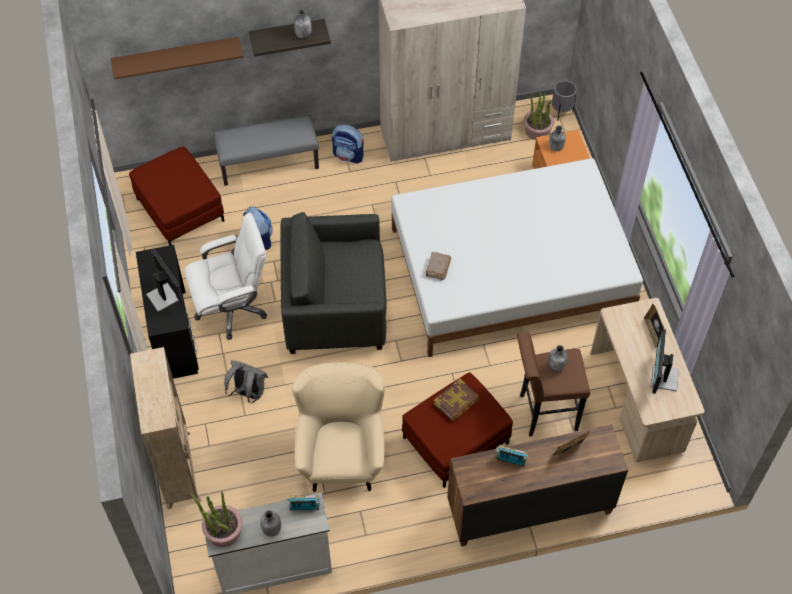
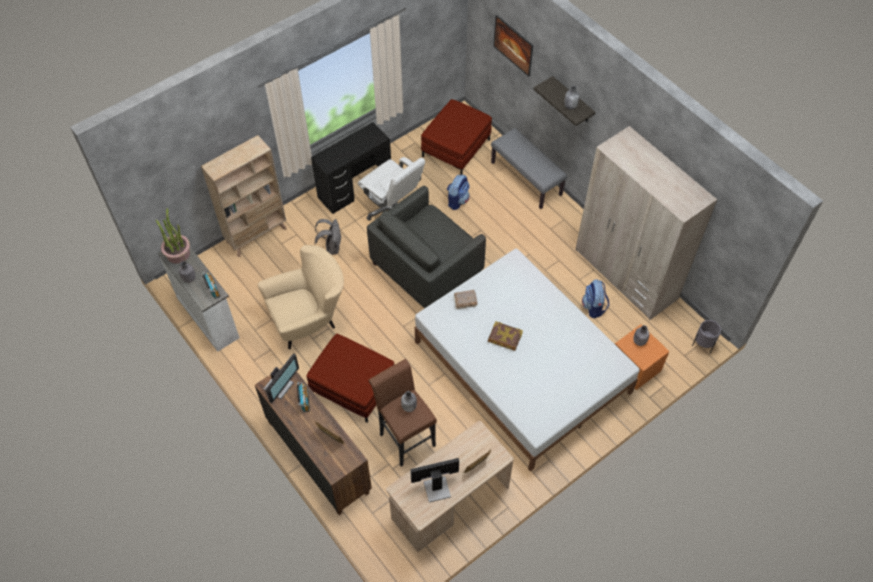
camera: 65 degrees right, 0 degrees up
brown shelf [111,37,243,79] -> picture [493,15,533,77]
monitor [146,249,184,312] -> monitor moved to [264,353,299,403]
grey armchair [280,212,387,354] -> grey armchair turned 105 degrees counterclockwise [367,186,486,308]
backpack [332,124,364,164] -> backpack moved to [582,279,609,318]
book [434,379,480,421] -> book moved to [488,321,523,351]
potted plant [524,92,554,140] -> none

